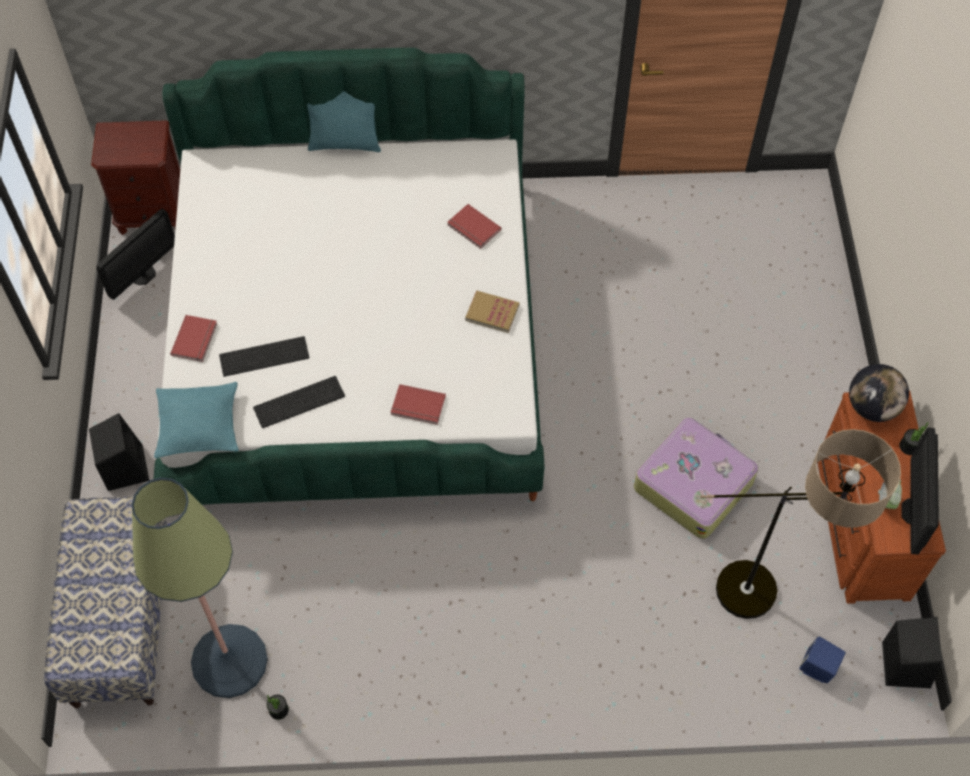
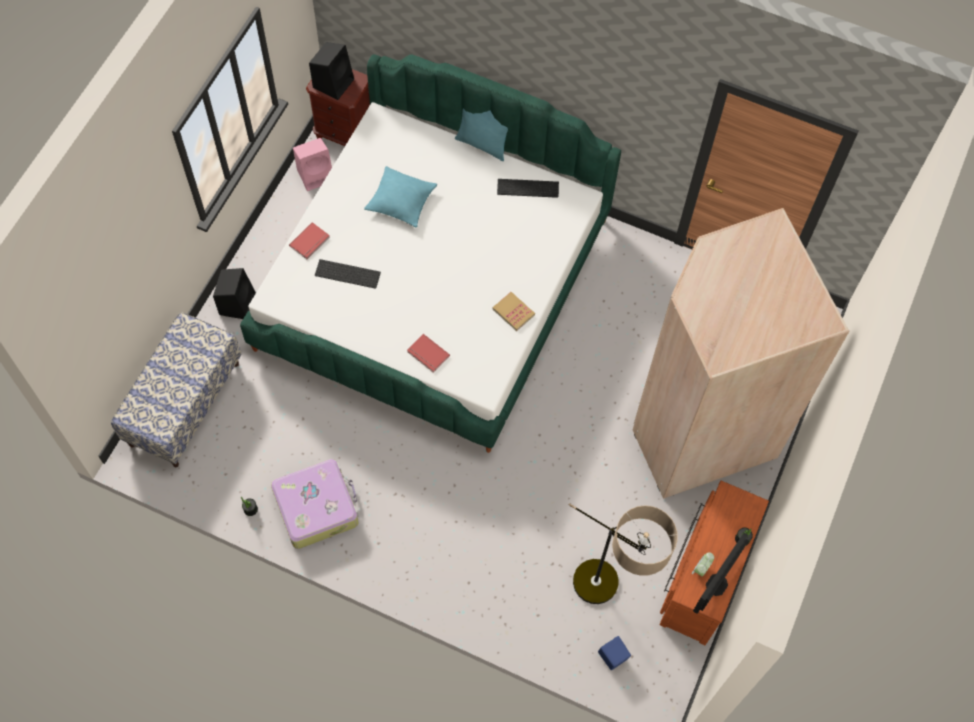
camera: 25 degrees right, 5 degrees up
monitor [96,208,175,300] -> pink speaker [293,138,332,191]
floor lamp [131,478,268,698] -> none
turquoise pillow [154,382,239,458] -> turquoise pillow moved to [364,166,437,227]
keyboard [253,376,345,428] -> keyboard moved to [497,179,559,198]
red book [447,204,501,249] -> none
suitcase [634,418,758,539] -> suitcase moved to [271,459,359,549]
globe [849,364,909,422] -> none
black speaker [882,617,942,688] -> black speaker moved to [309,42,354,100]
none -> beige wardrobe [633,208,849,499]

